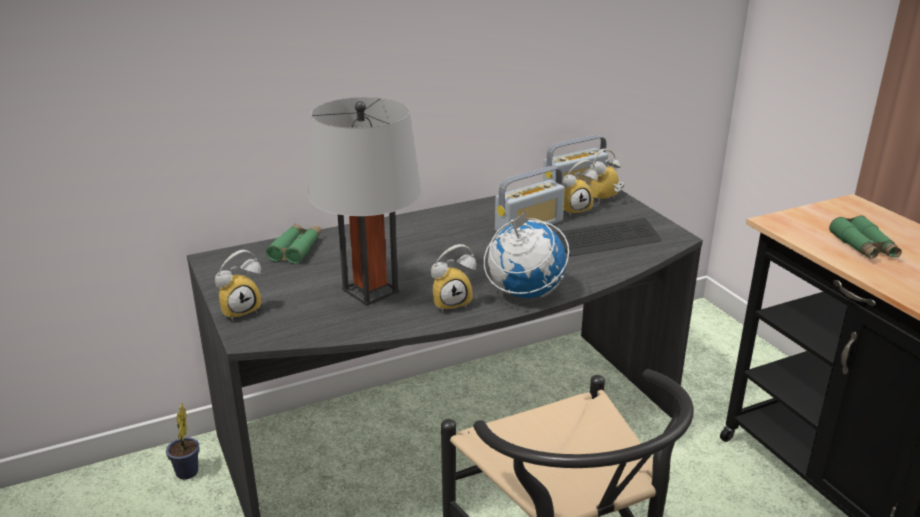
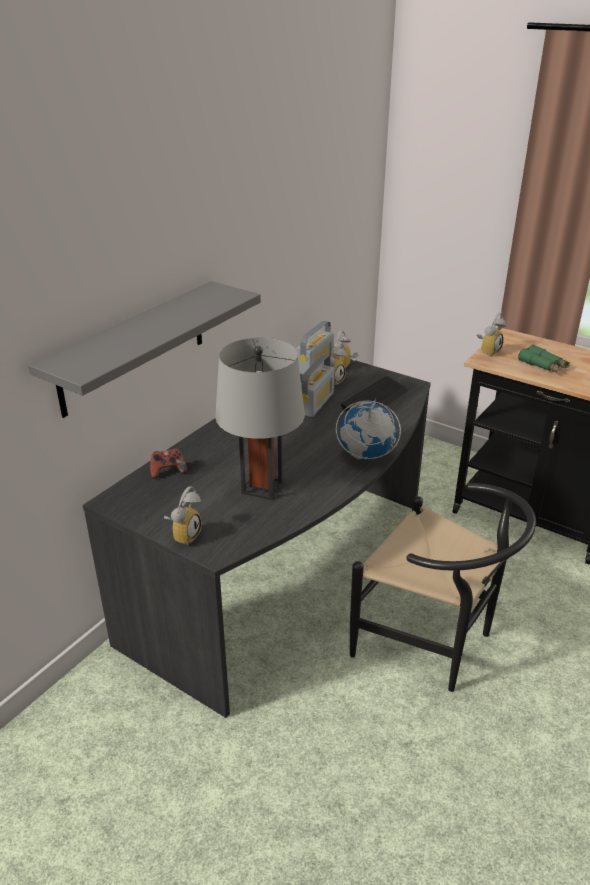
camera: 30 degrees left, 5 degrees up
potted plant [166,403,199,480] -> none
green binoculars [266,224,322,264] -> game controller [150,448,187,479]
alarm clock [431,244,476,312] -> alarm clock moved to [476,312,506,357]
none -> grey shelf [28,281,261,418]

